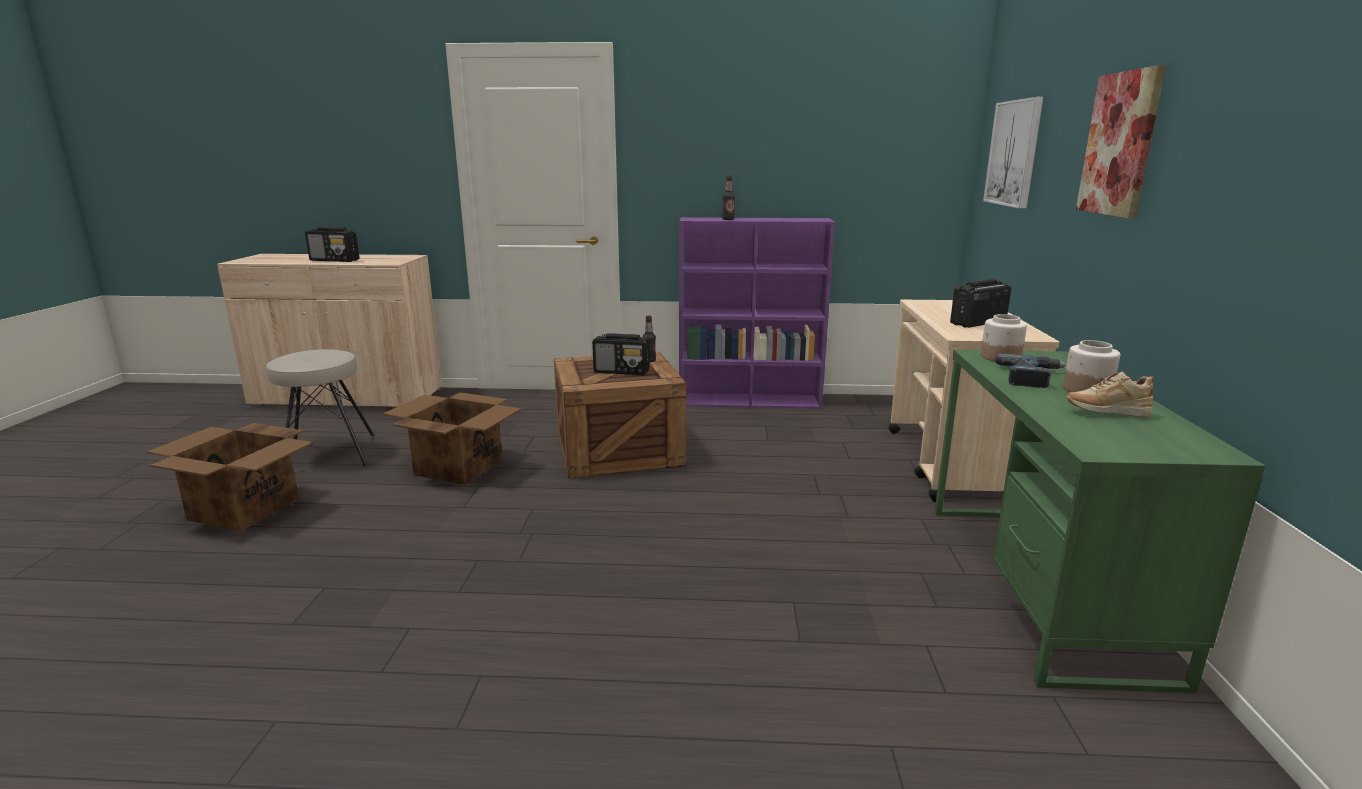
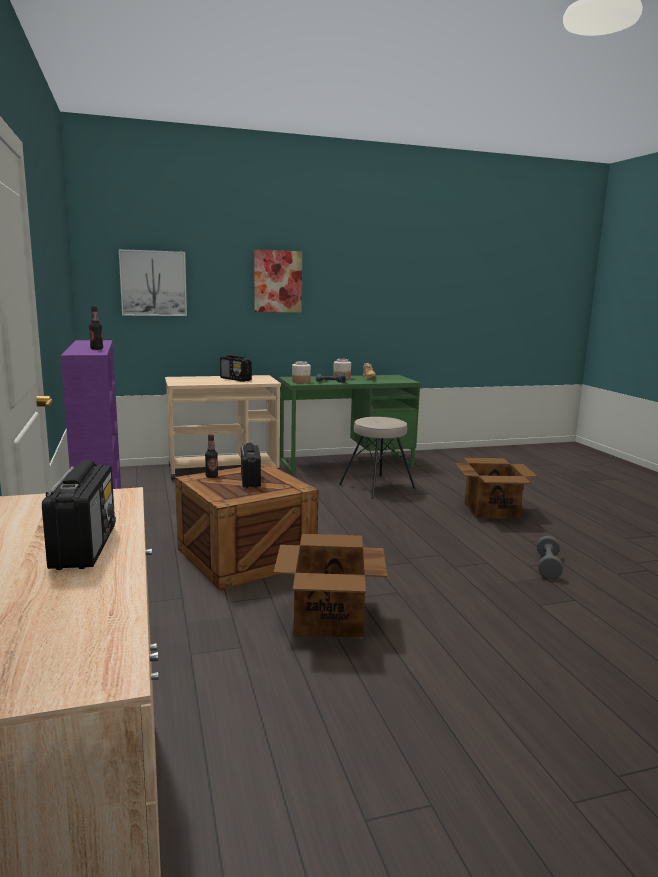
camera: 110 degrees left, 5 degrees down
cardboard box [147,423,313,531] -> cardboard box moved to [455,458,538,518]
beige stool [266,349,374,466] -> beige stool moved to [339,417,416,499]
none -> grey dumbbell [537,536,563,579]

